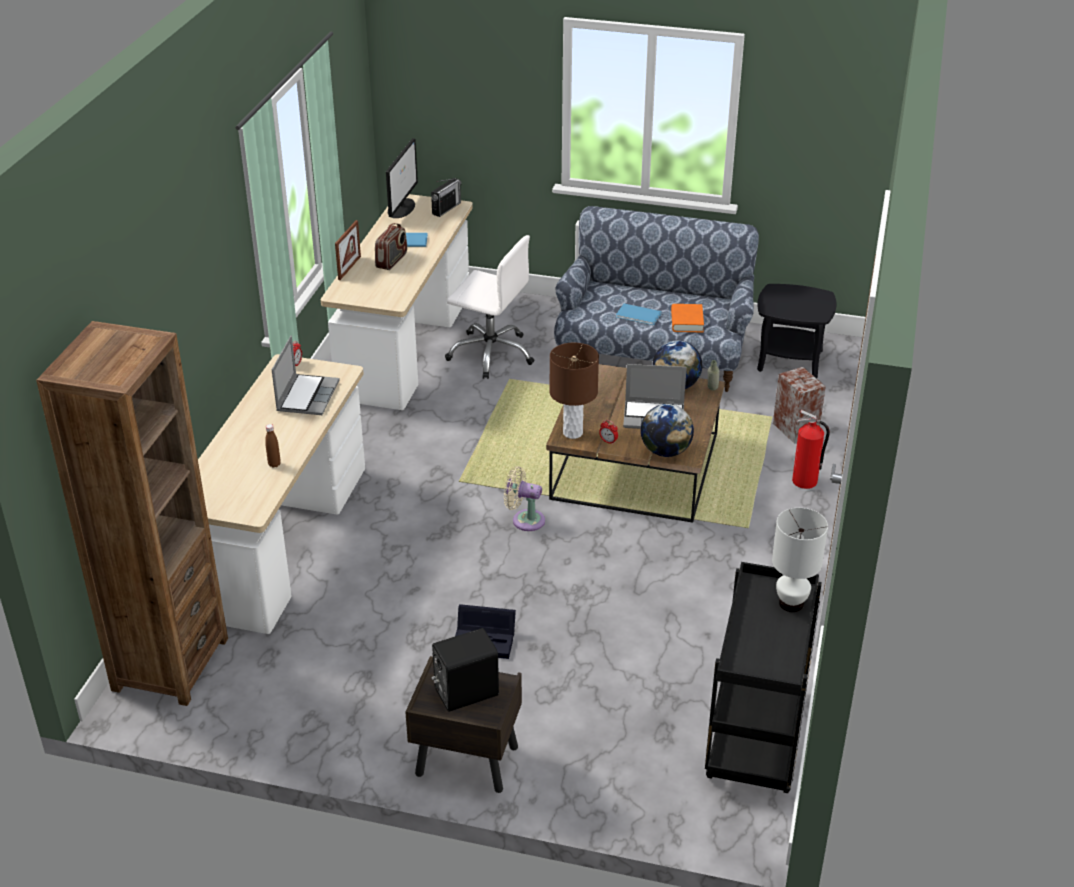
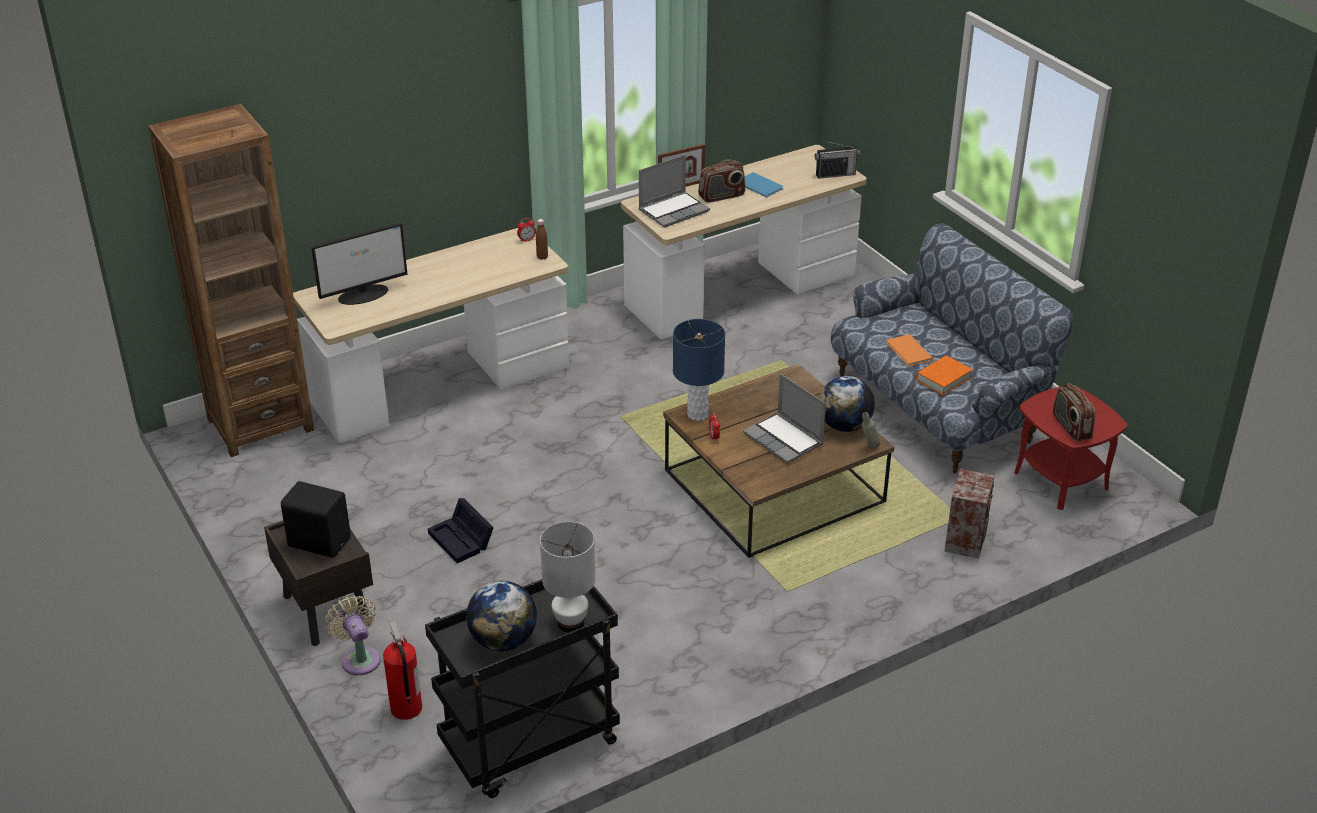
camera: 45 degrees right, 0 degrees up
brown bottle [265,424,281,468] -> brown bottle moved to [536,219,548,260]
laptop [272,336,340,415] -> laptop moved to [639,155,710,228]
monitor [386,138,418,218] -> monitor moved to [311,222,407,305]
white office chair [445,235,534,379] -> none
beige fan [504,466,545,531] -> beige fan moved to [325,595,381,675]
brown table lamp [549,343,599,439] -> blue table lamp [673,319,725,421]
blue book [616,303,662,325] -> orange book [886,334,933,366]
globe [641,404,694,457] -> globe moved to [466,581,537,651]
black side table [757,284,836,378] -> red side table [1014,386,1127,510]
fire extinguisher [792,410,830,489] -> fire extinguisher moved to [383,621,422,720]
none -> radio [1053,383,1095,441]

